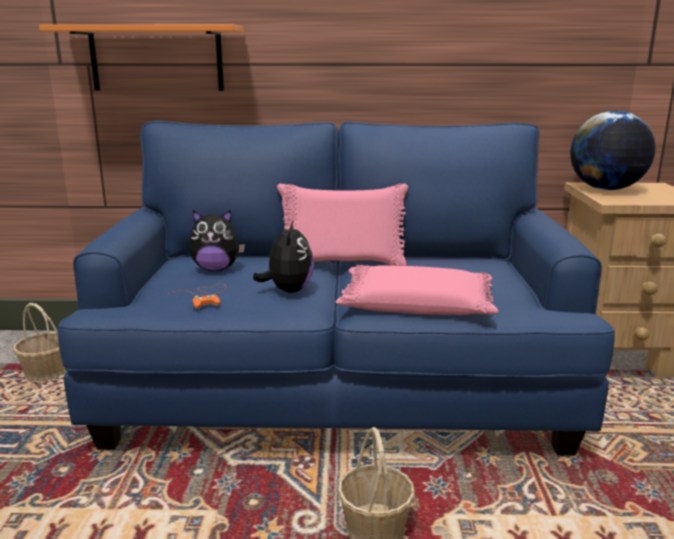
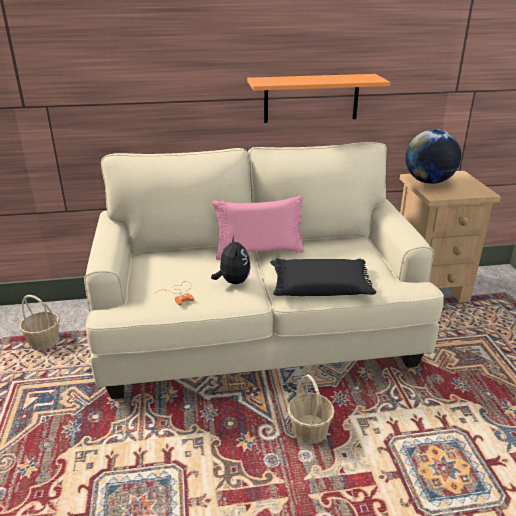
camera: 10 degrees left, 10 degrees up
orange shelf [39,24,244,91] -> orange shelf moved to [247,74,390,123]
blue sofa [58,121,615,456] -> beige sofa [84,142,444,399]
plush toy [189,210,245,271] -> none
pink pillow [336,264,498,315] -> black pillow [270,259,376,296]

